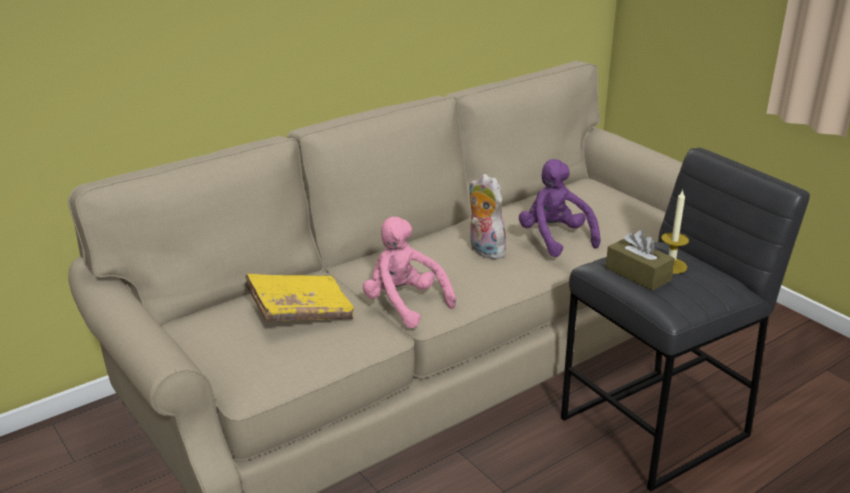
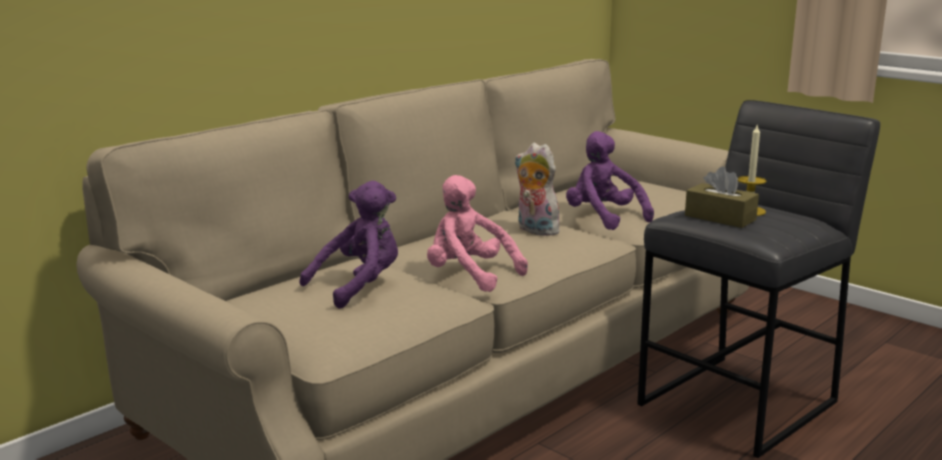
camera: 10 degrees left, 10 degrees down
yellow book [245,274,354,321] -> purple plush toy [299,181,398,309]

